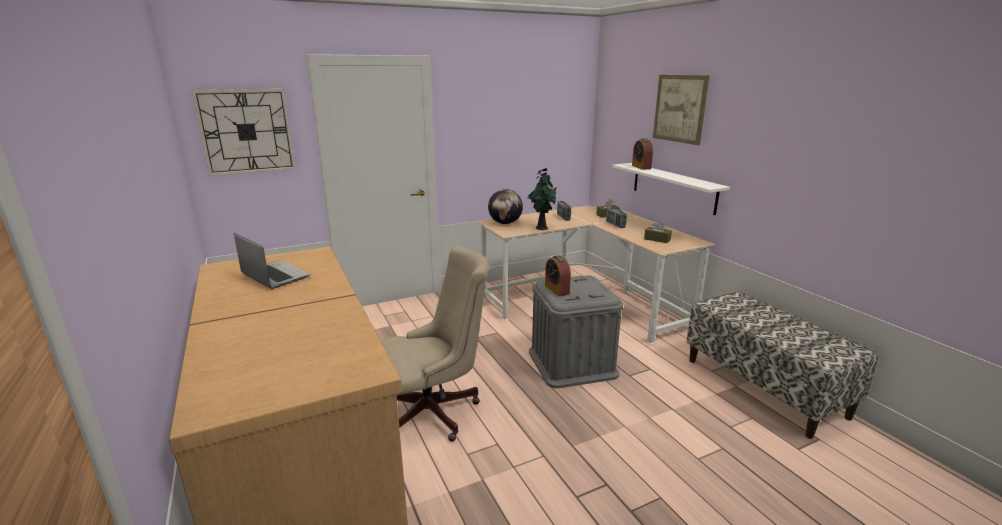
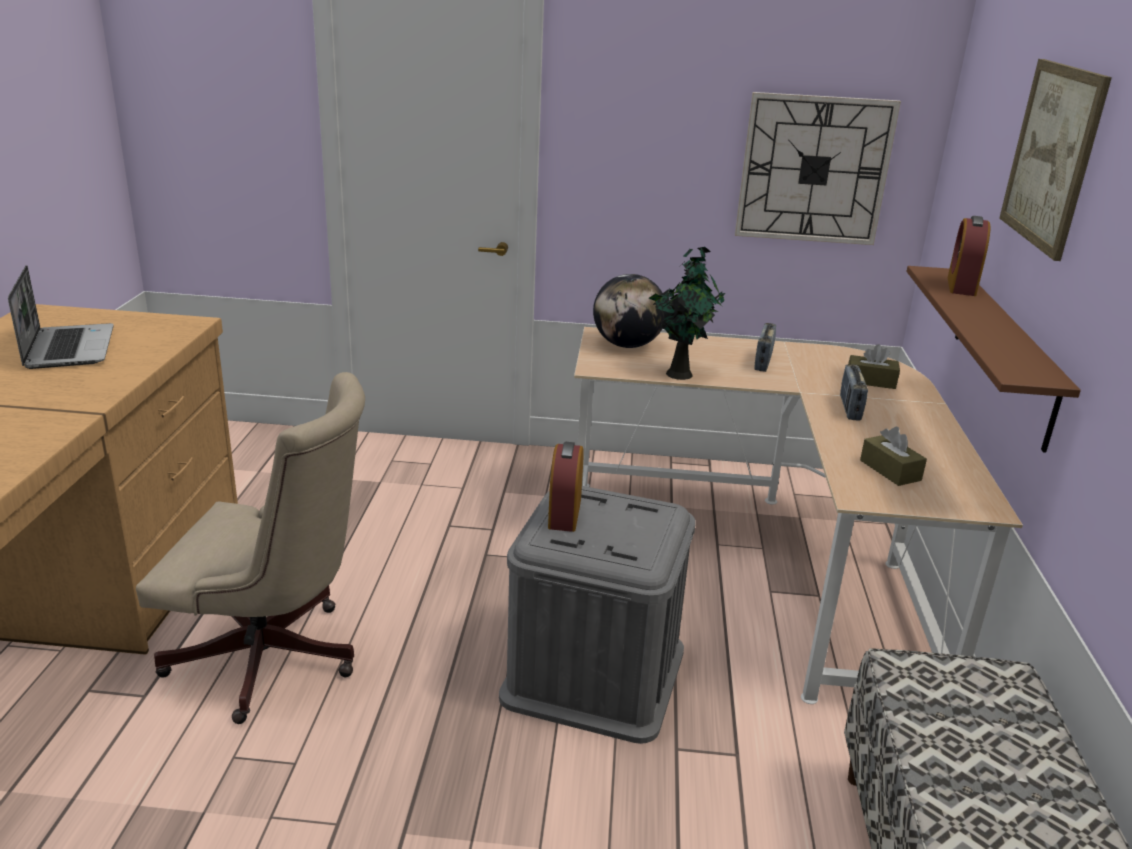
camera: 30 degrees right, 5 degrees up
wall clock [191,89,296,176] -> wall clock moved to [735,92,901,245]
white shelf [612,163,730,215] -> brown shelf [907,266,1081,453]

